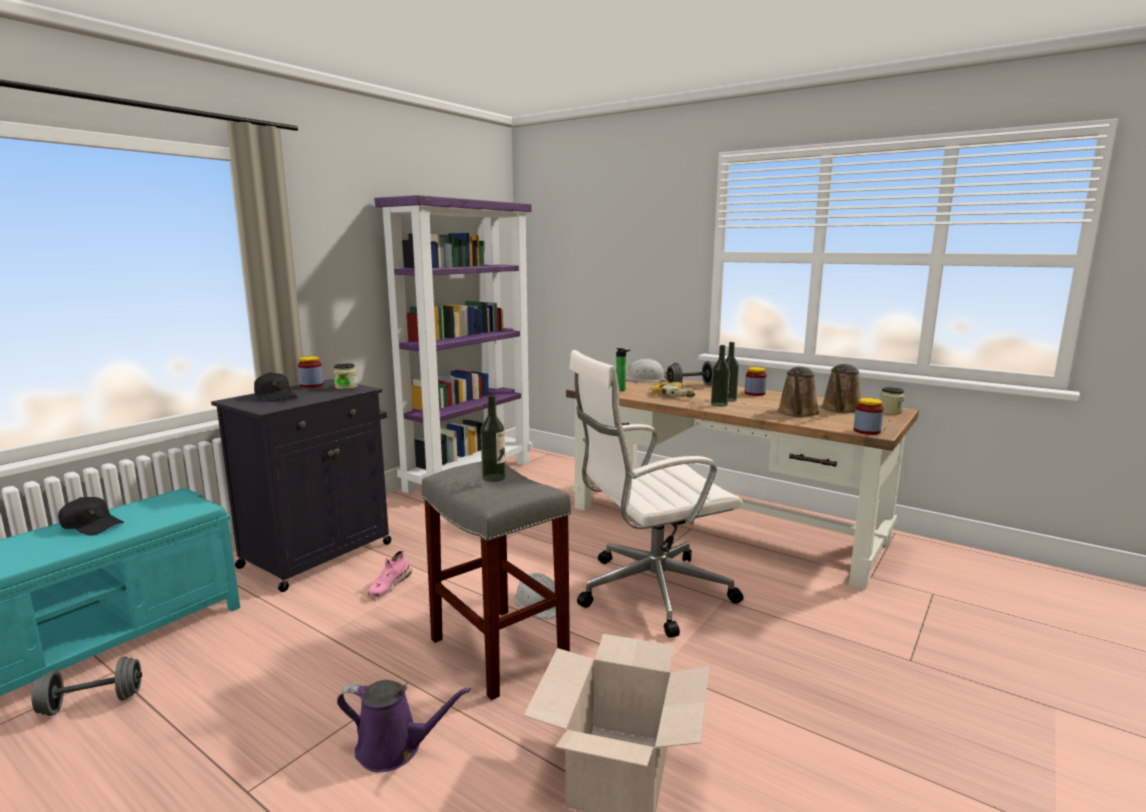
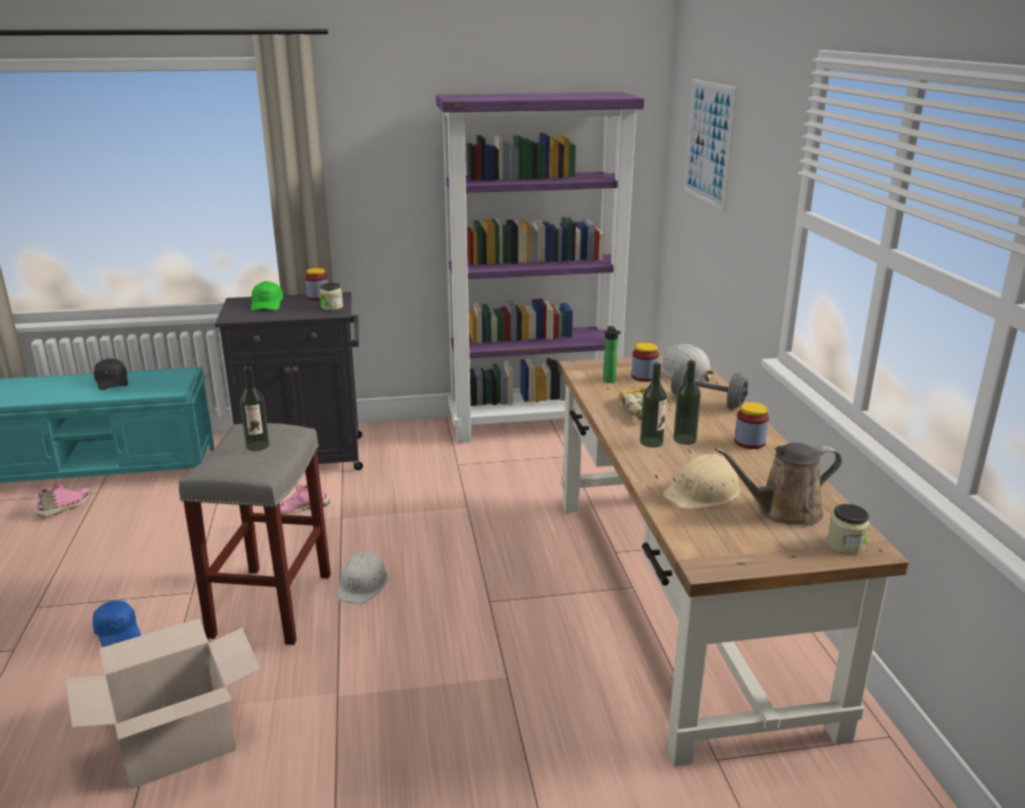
camera: 45 degrees right, 10 degrees up
grey dumbbell [32,656,142,716] -> pink shoe [34,481,91,517]
black cap [254,372,298,402] -> green cap [251,281,283,311]
purple watering can [337,680,471,772] -> blue cap [93,600,141,647]
white office chair [569,350,743,638] -> none
brown watering can [777,367,819,417] -> beige hard hat [663,454,740,510]
jar [854,398,884,435] -> jar moved to [631,343,659,382]
none -> picture [684,79,738,211]

